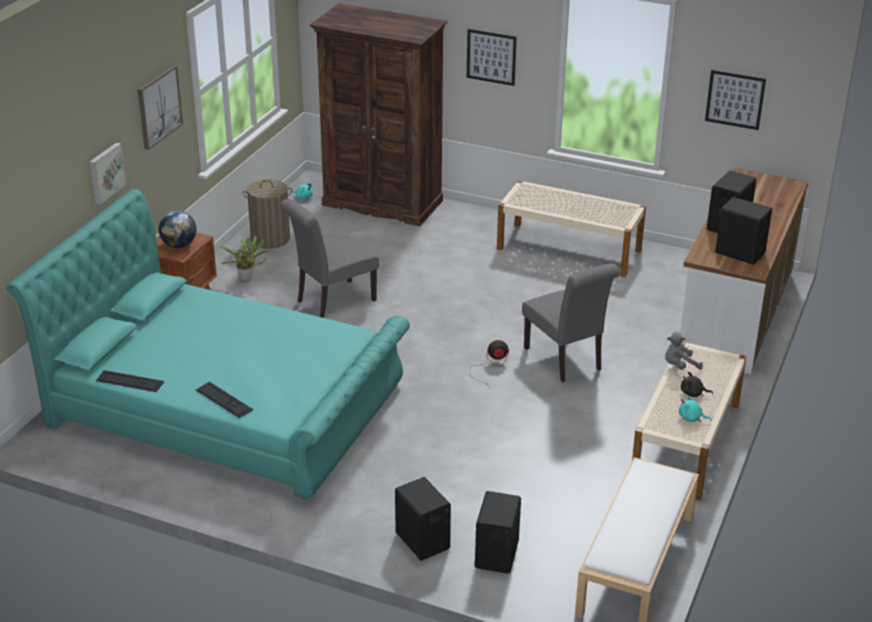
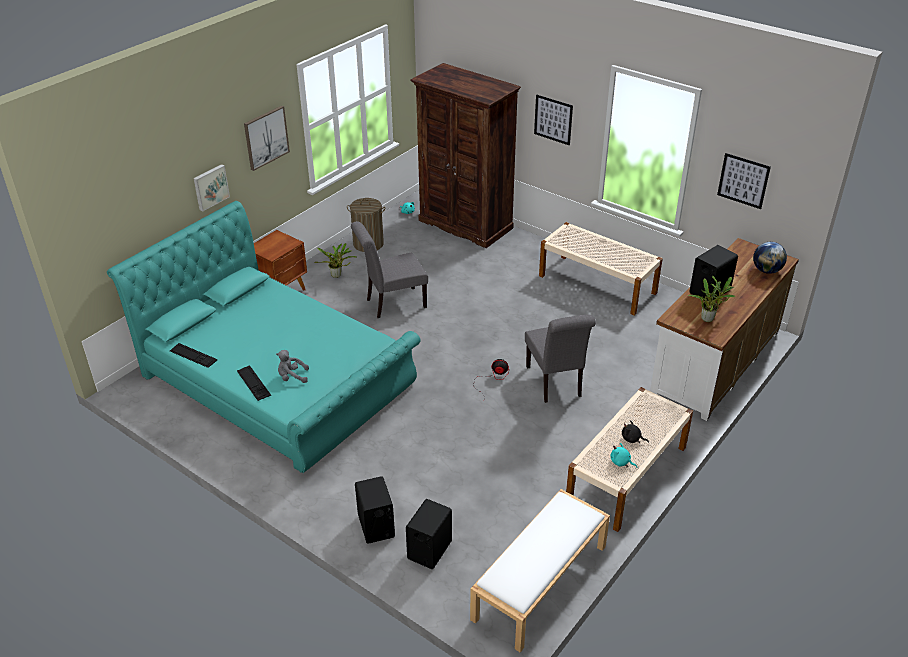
camera: 15 degrees right, 5 degrees up
globe [159,211,196,248] -> globe moved to [753,242,787,274]
grey plush toy [665,332,703,370] -> grey plush toy moved to [276,350,309,383]
black speaker [715,197,772,265] -> potted plant [688,276,736,322]

